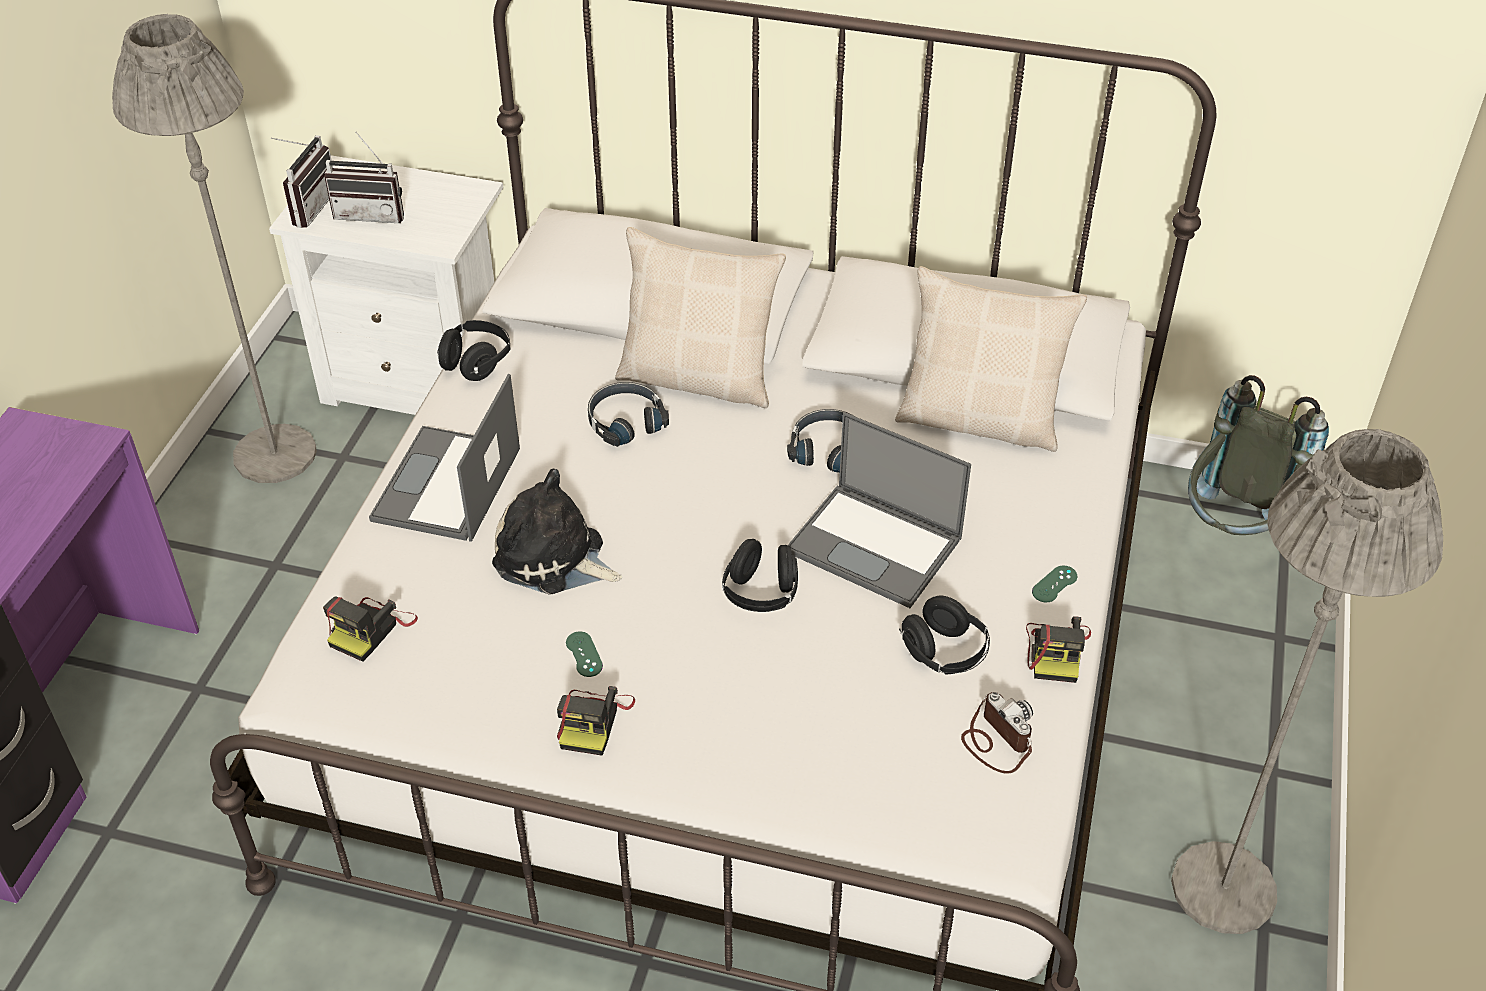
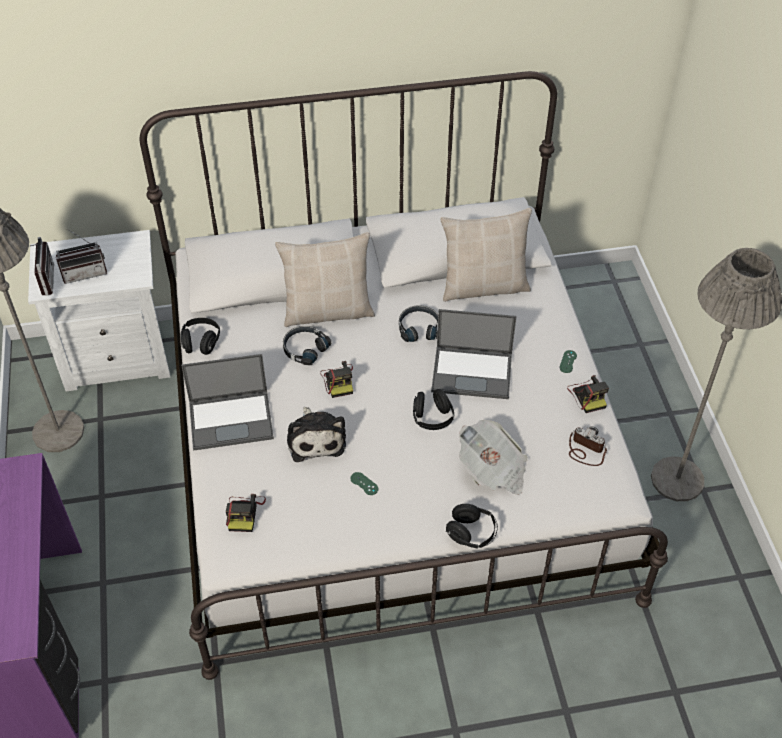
camera: 25 degrees left, 5 degrees up
laptop [369,374,520,542] -> laptop turned 90 degrees counterclockwise [181,354,274,451]
plush toy [492,469,623,594] -> plush toy turned 105 degrees counterclockwise [287,407,346,462]
camera [557,686,635,756] -> camera moved to [320,361,353,398]
black headphones [899,596,990,675] -> black headphones moved to [446,504,498,549]
grey backpack [1188,375,1329,535] -> none
none -> newspaper [459,420,527,495]

